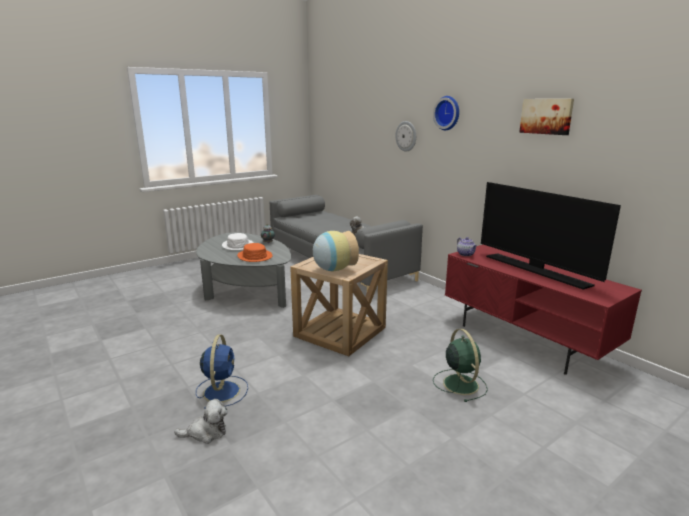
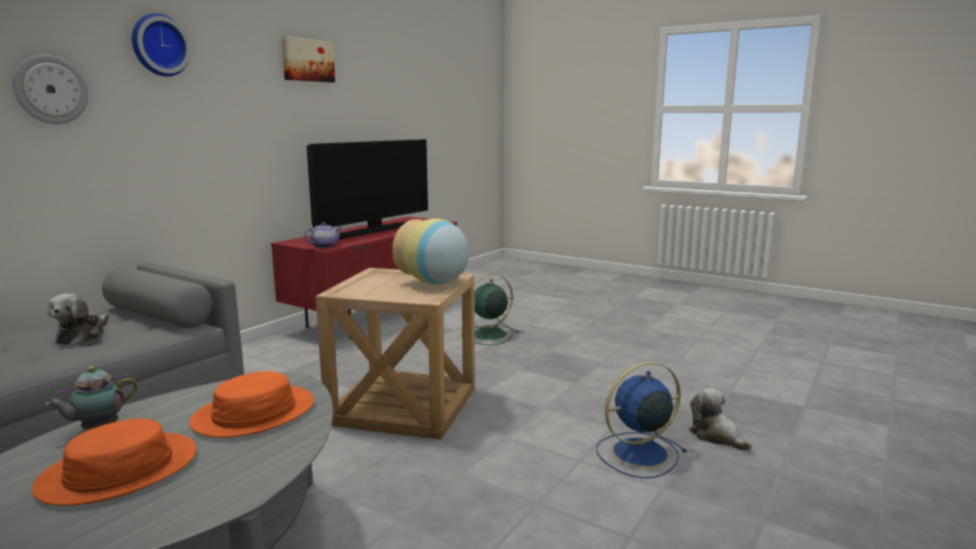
camera: 110 degrees left, 5 degrees down
white hat [222,233,254,251] -> orange hat [32,418,197,506]

